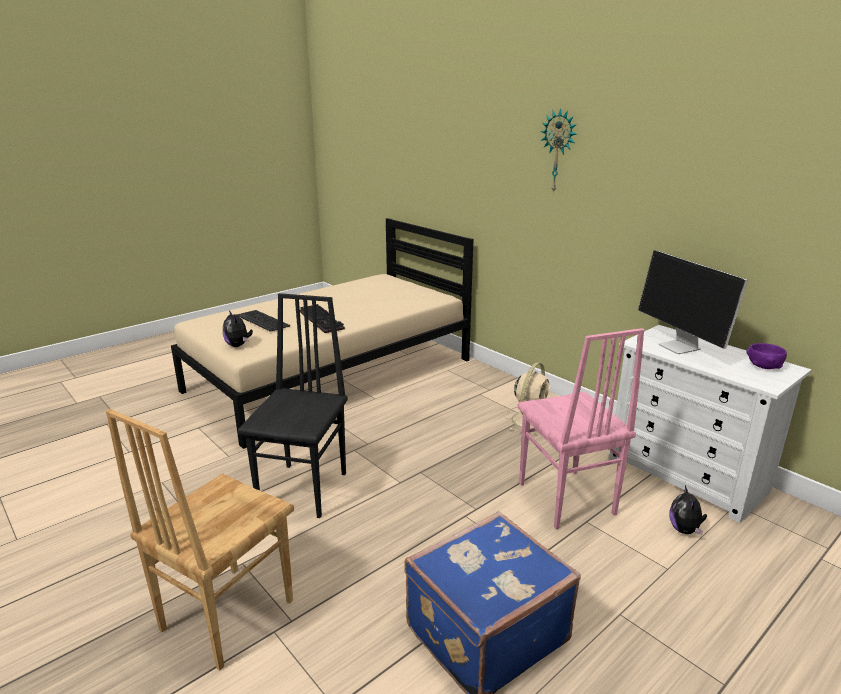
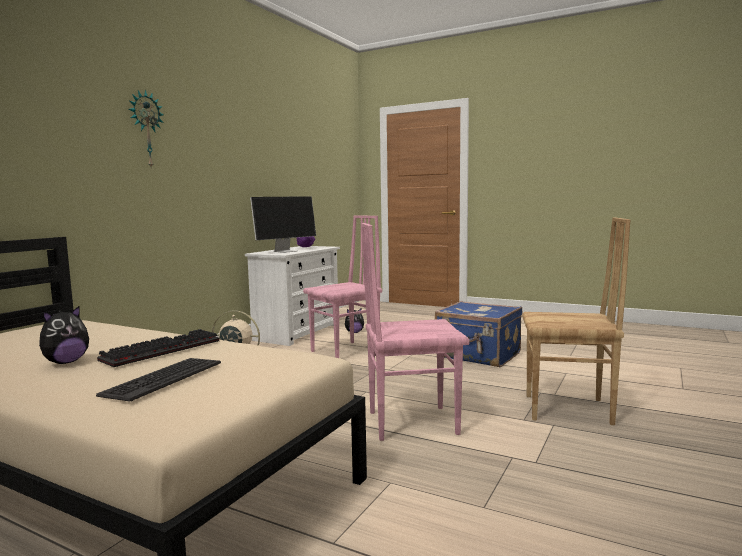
camera: 110 degrees left, 15 degrees down
plush toy [223,310,253,347] -> plush toy moved to [39,305,89,364]
black chair [238,293,348,518] -> pink chair [362,223,469,441]

